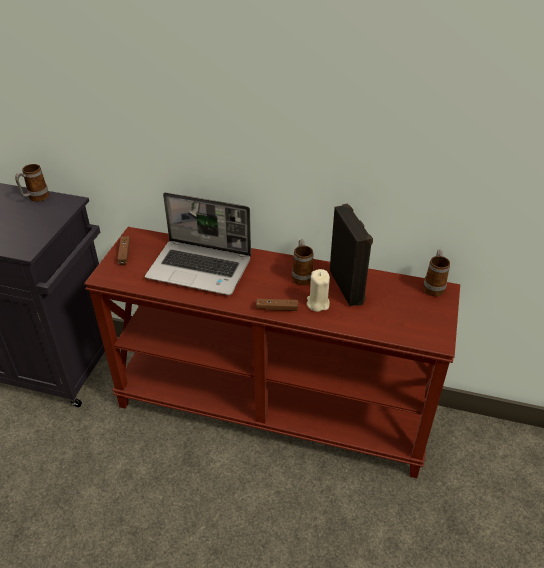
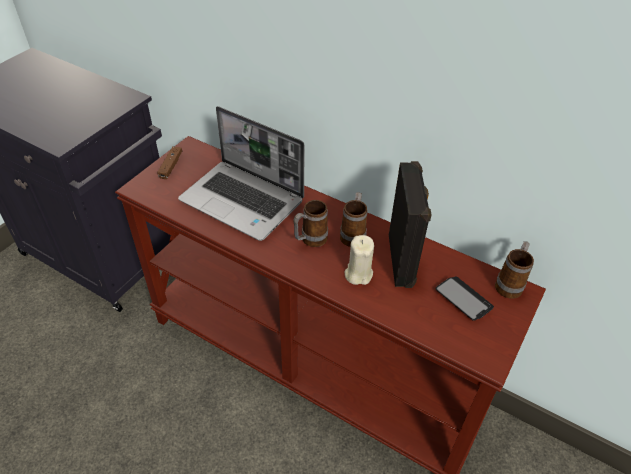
camera: 15 degrees right, 5 degrees up
mug [15,164,49,202] -> mug moved to [293,200,328,247]
brown game controller [256,299,298,311] -> none
none -> phone [436,277,494,321]

